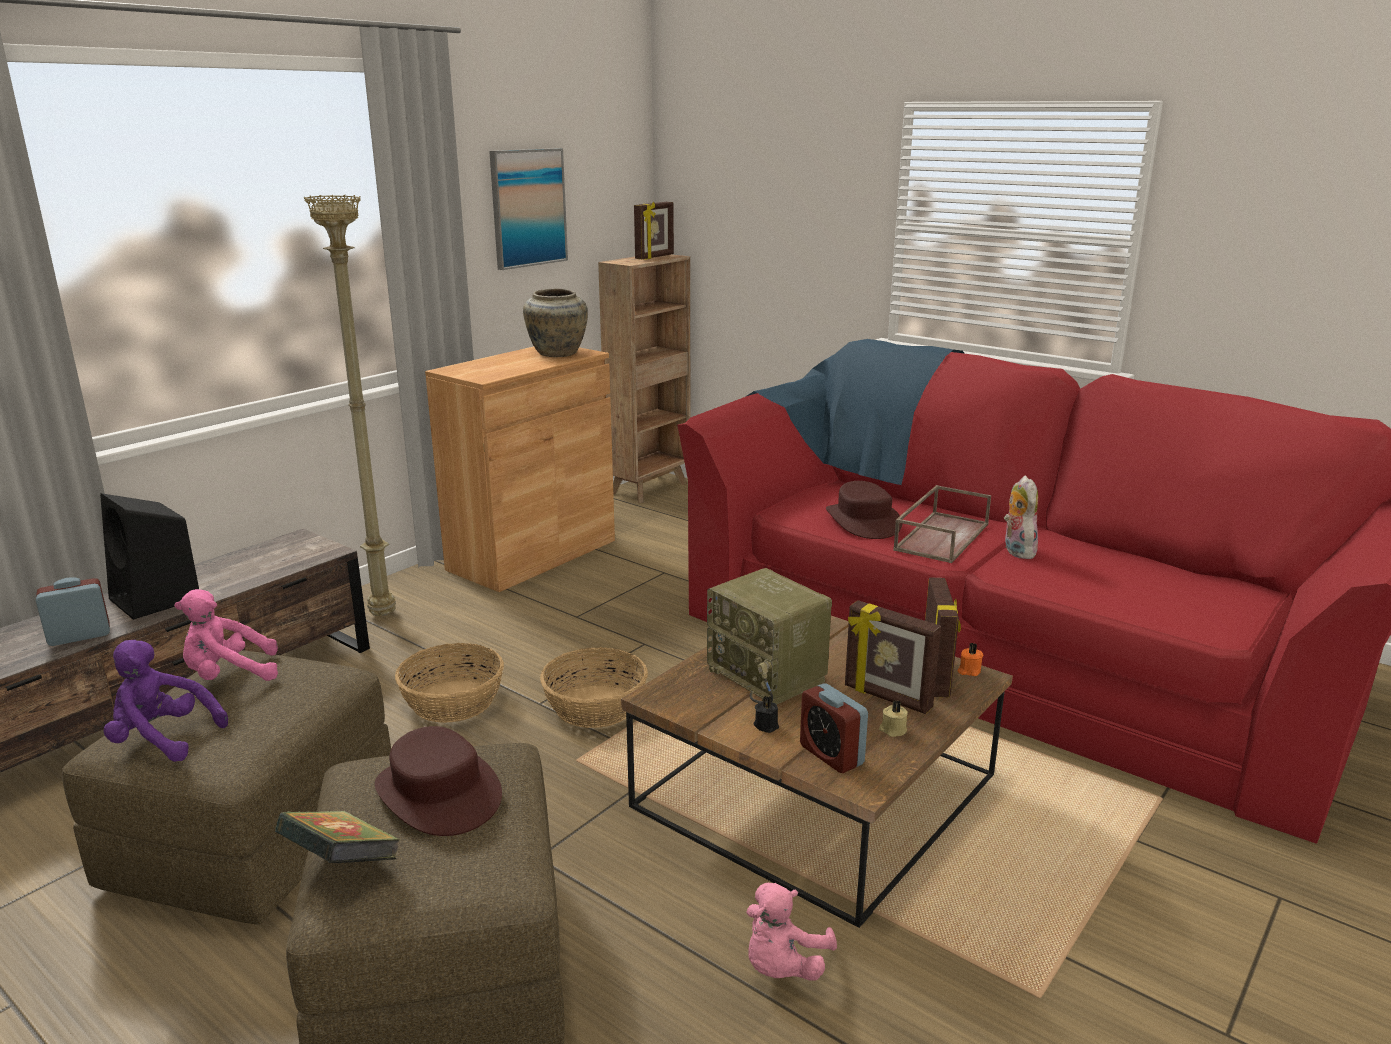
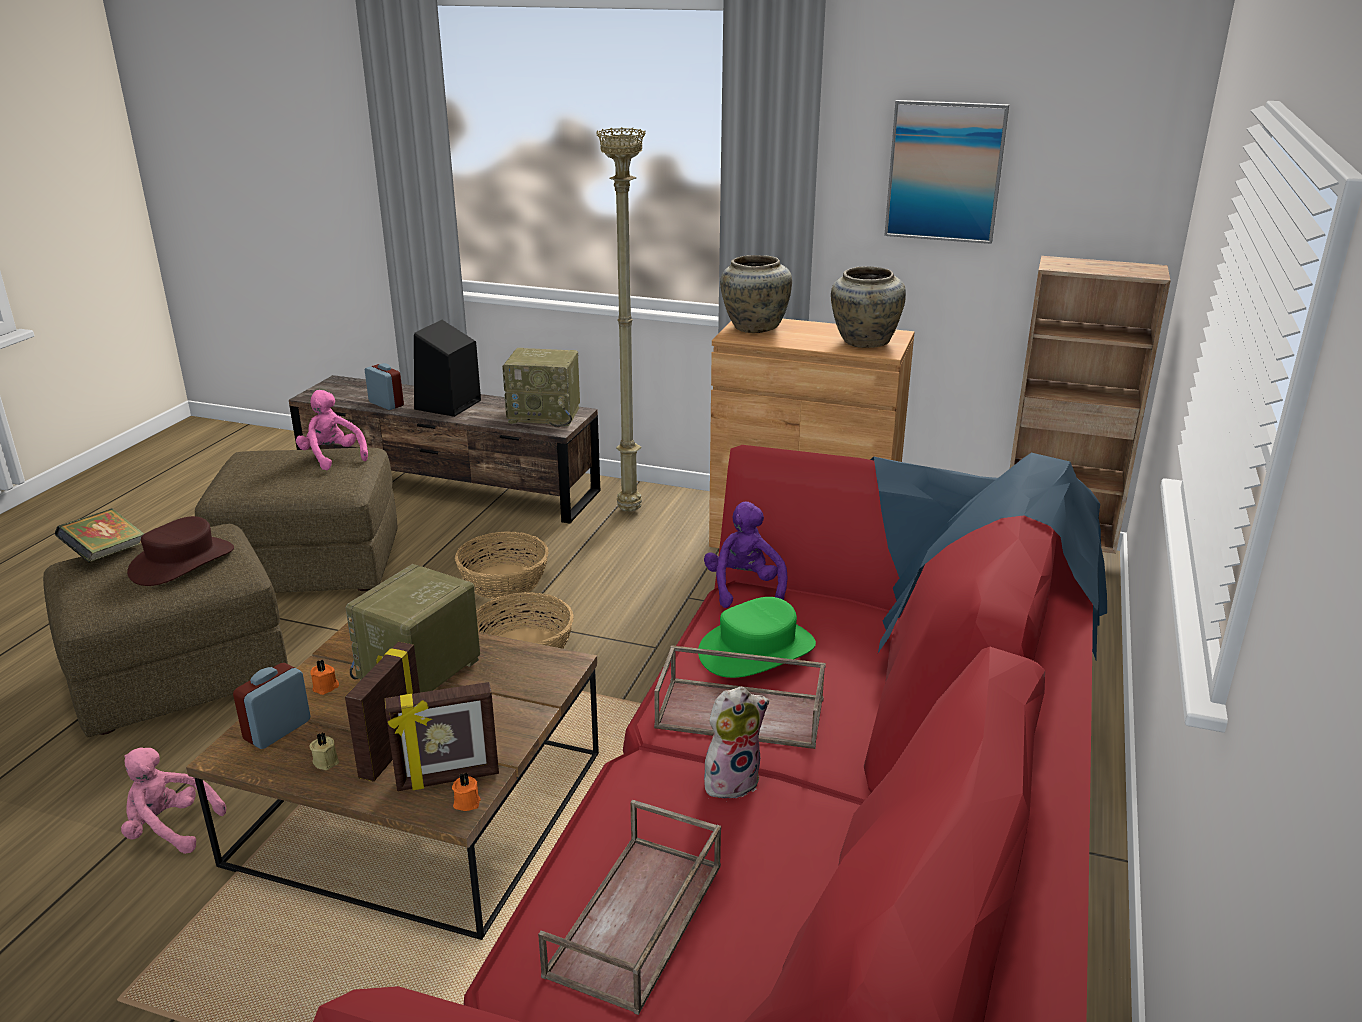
camera: 70 degrees right, 5 degrees up
purple plush toy [104,640,228,762] -> purple plush toy moved to [704,502,787,608]
picture frame [634,202,674,259] -> none
black candle [754,696,779,733] -> orange candle [311,660,339,695]
brown hat [826,481,902,539] -> green hat [698,597,816,678]
none -> radio [502,348,580,427]
none -> brown tray [538,800,721,1015]
none -> beige vase [720,255,792,333]

